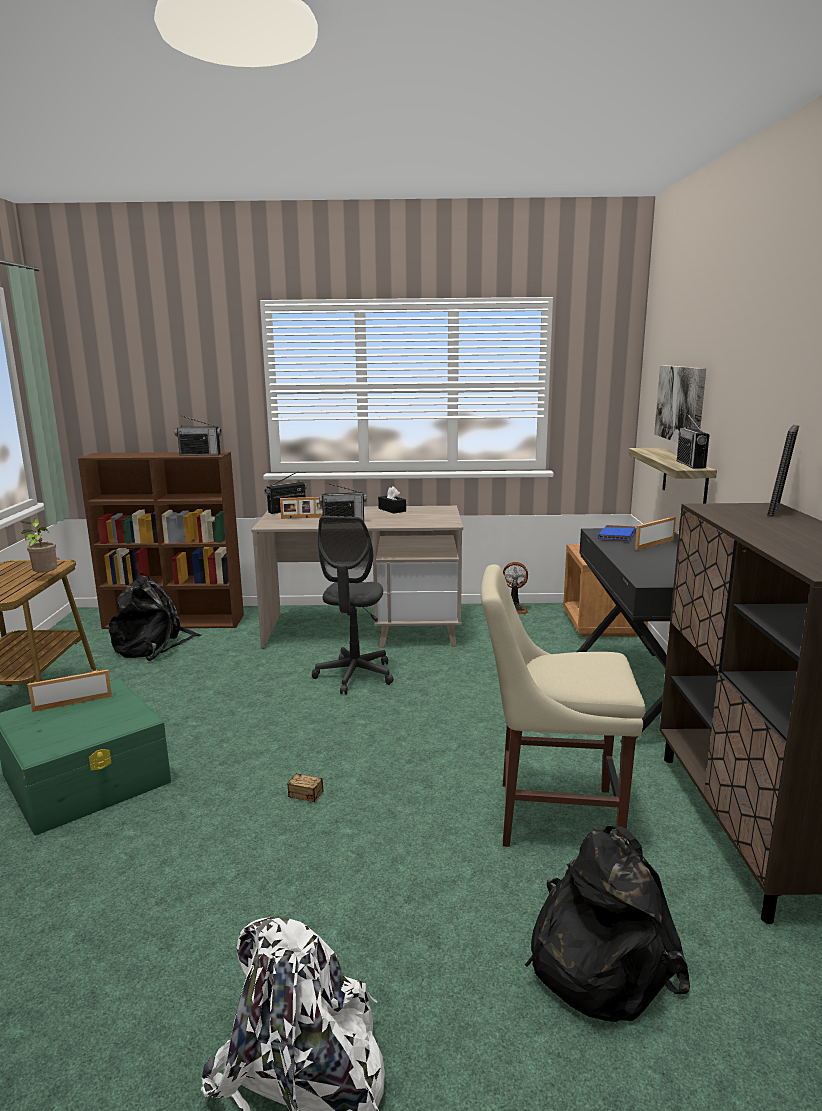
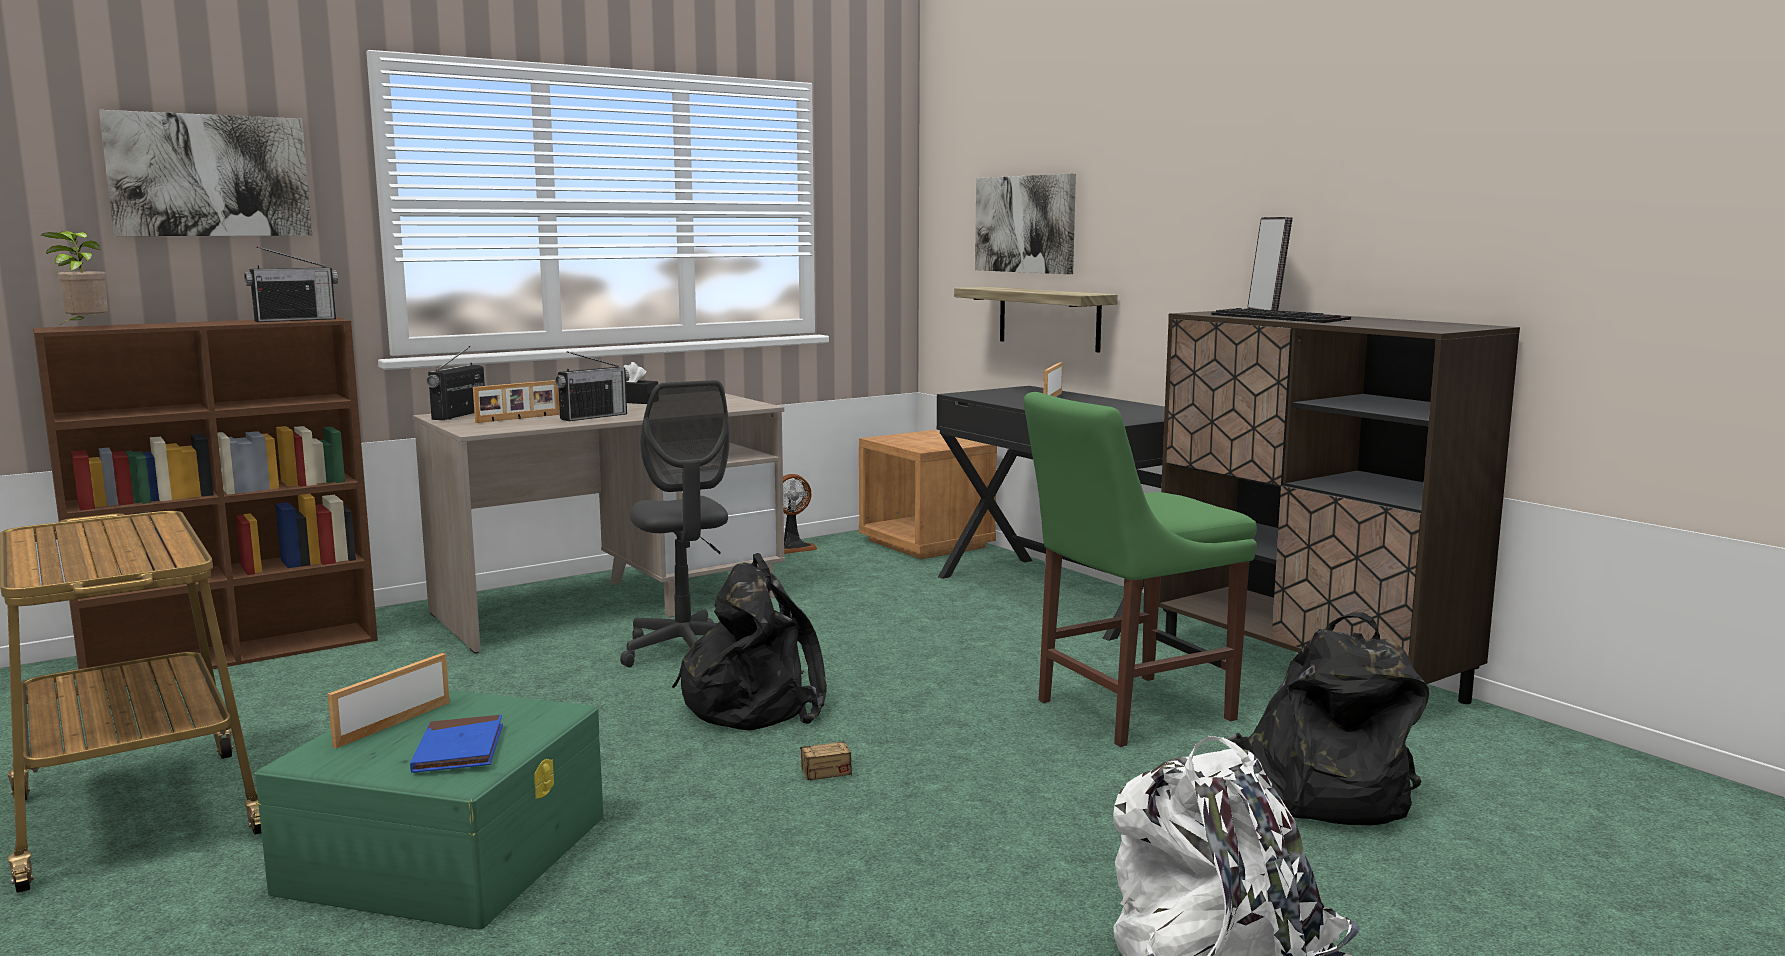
camera: 35 degrees left, 5 degrees down
potted plant [21,518,57,577] -> potted plant moved to [42,231,108,326]
black backpack [109,573,201,661] -> black backpack moved to [672,553,827,731]
beige chair [481,564,645,847] -> green chair [1024,392,1257,747]
blue book [598,525,636,540] -> blue book moved to [410,715,503,773]
radio [677,414,709,469] -> none
none -> picture [99,110,312,236]
none -> keyboard [1211,308,1351,323]

